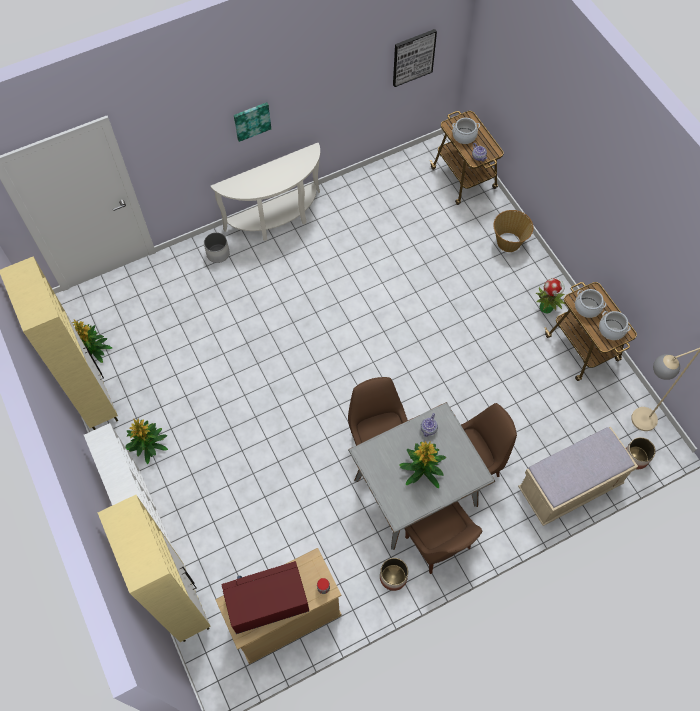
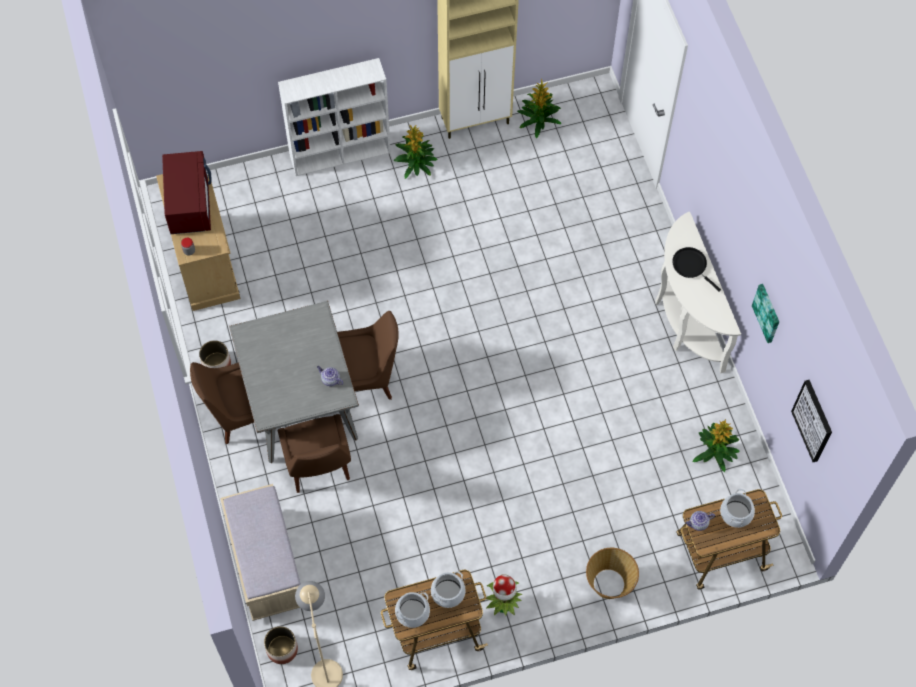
camera: 100 degrees right, 0 degrees up
beige cabinet [98,495,211,642] -> none
white planter [204,232,230,263] -> none
picture [234,102,271,142] -> picture moved to [752,284,779,343]
potted plant [399,441,446,488] -> potted plant moved to [693,419,740,472]
none -> black frying pan [672,247,721,292]

